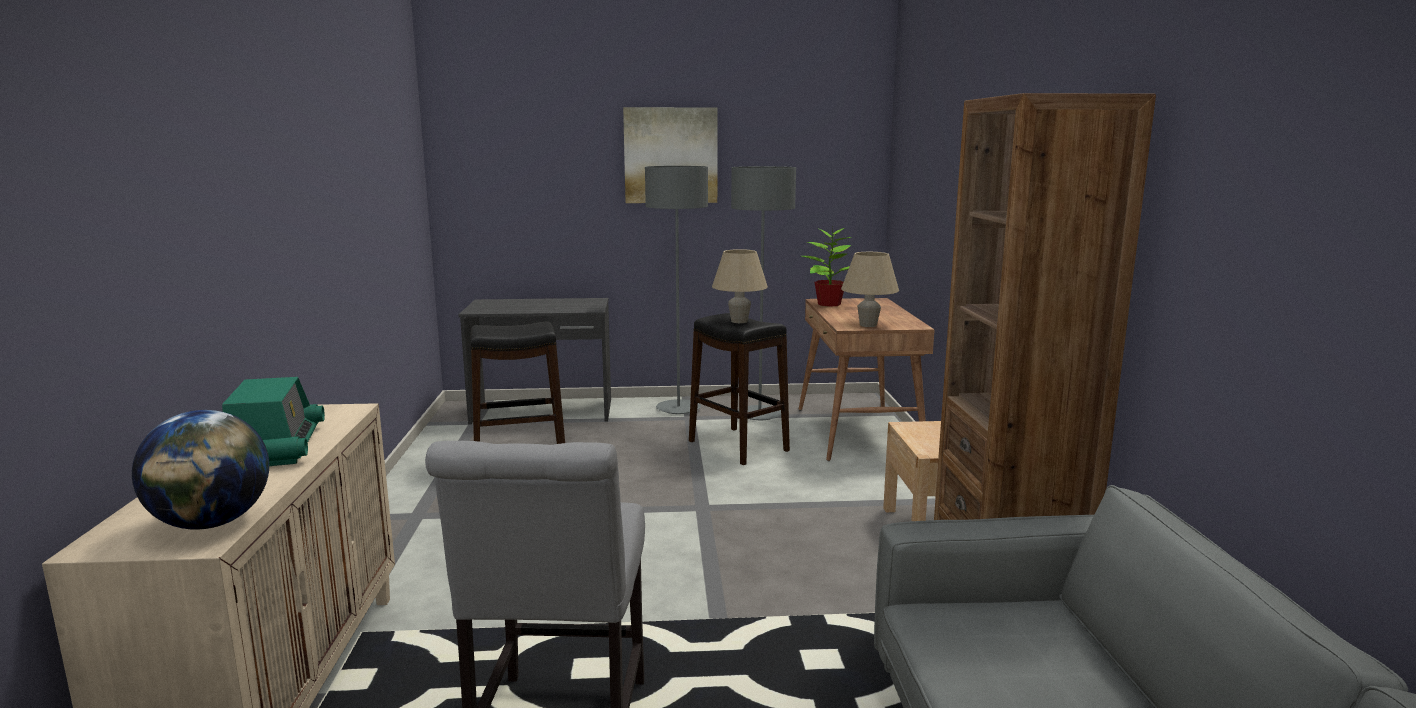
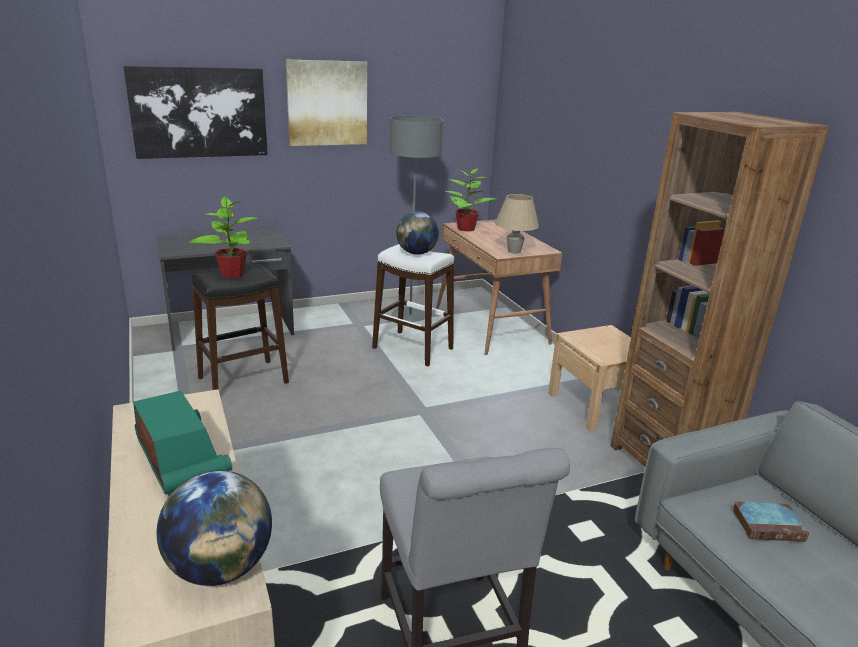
camera: 20 degrees left, 10 degrees up
grey floor lamp [645,166,708,414] -> none
black stool [689,313,790,465] -> white stool [372,244,454,366]
beige table lamp [712,249,768,323] -> globe [396,211,439,255]
none -> picture [123,66,268,159]
none -> potted plant [189,195,258,278]
none -> book [732,501,809,542]

